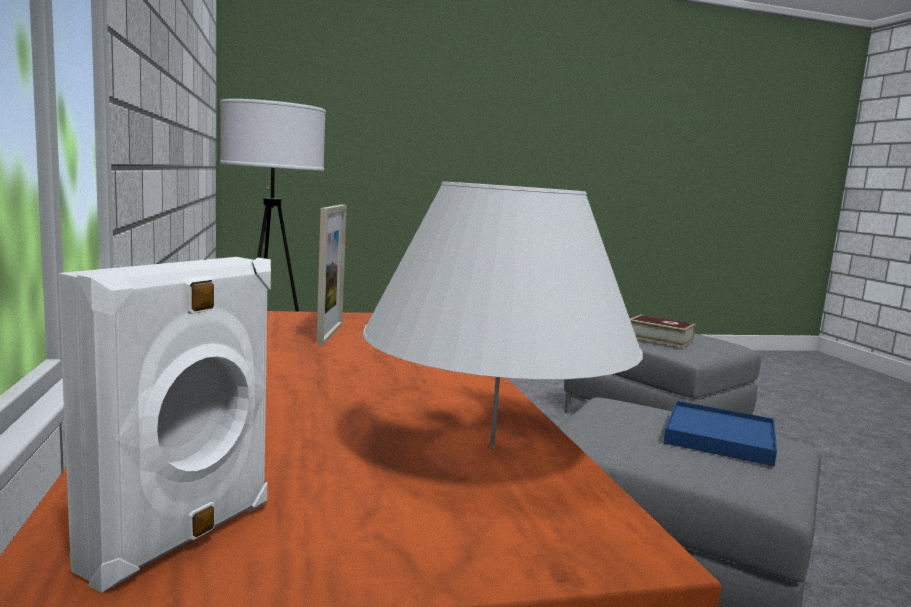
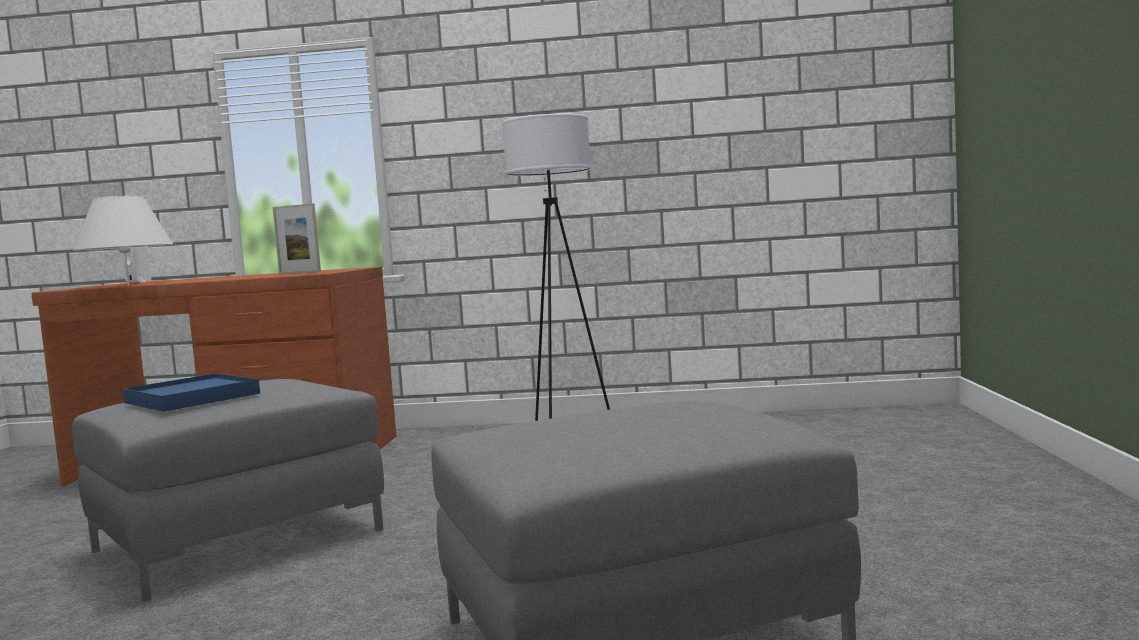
camera: 110 degrees right, 5 degrees down
book [630,315,696,347] -> none

